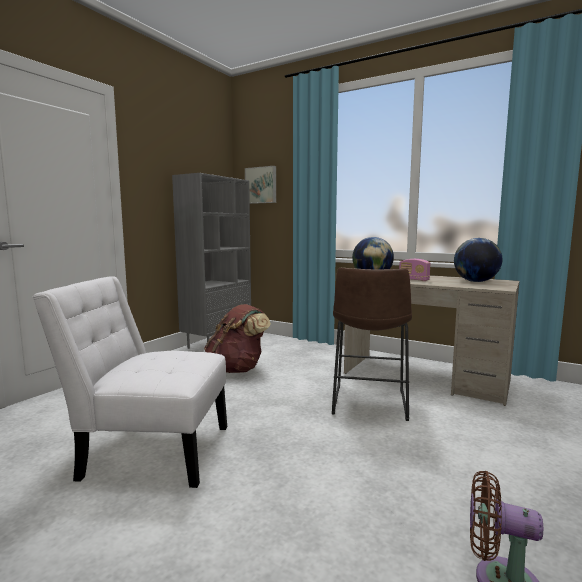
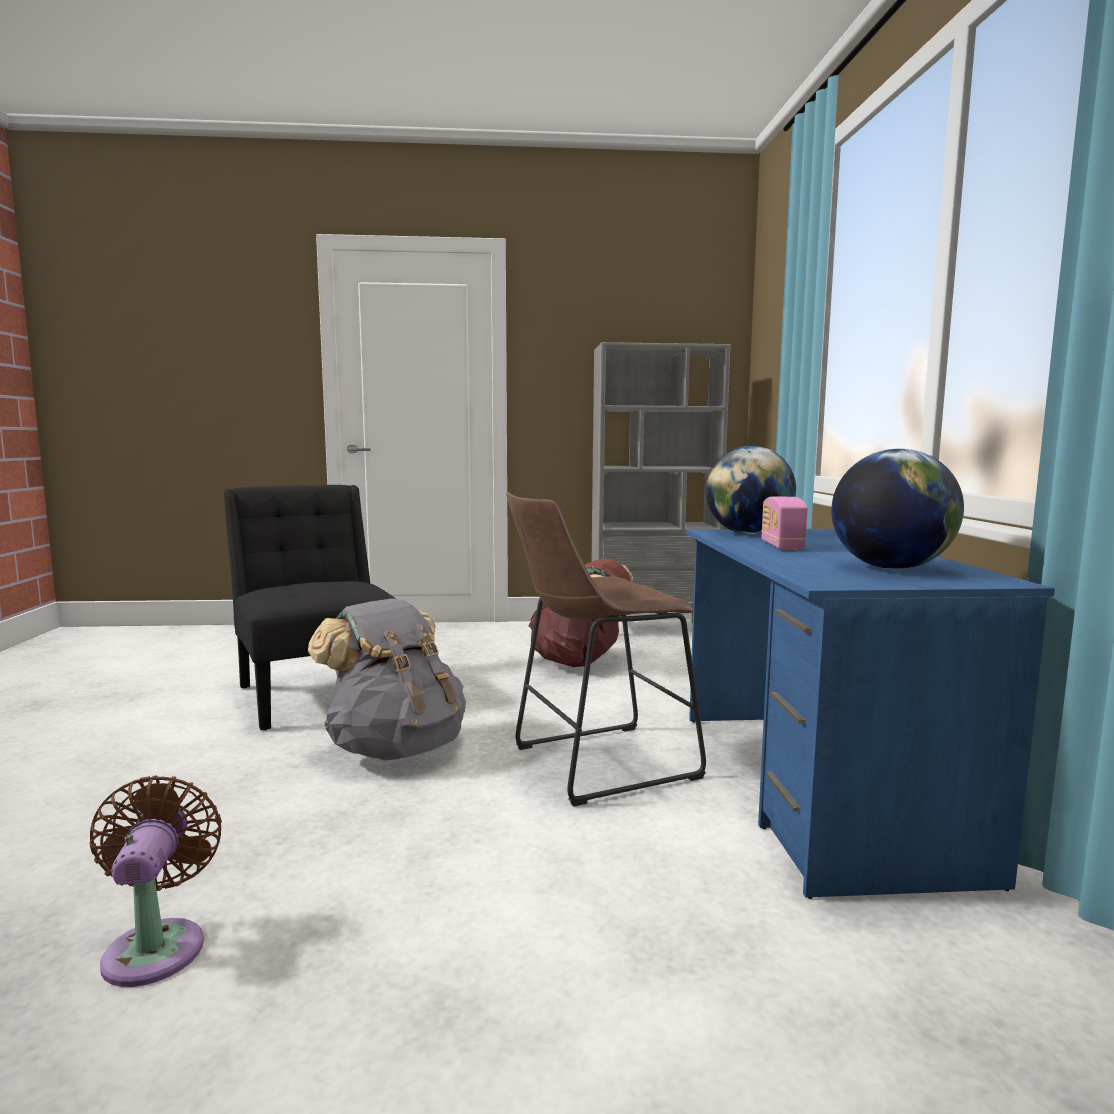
camera: 55 degrees right, 0 degrees up
white chair [33,276,227,488] -> black chair [223,485,396,730]
picture [245,166,276,204] -> none
beige desk [344,275,519,406] -> blue desk [686,529,1055,899]
none -> grey backpack [308,598,466,761]

